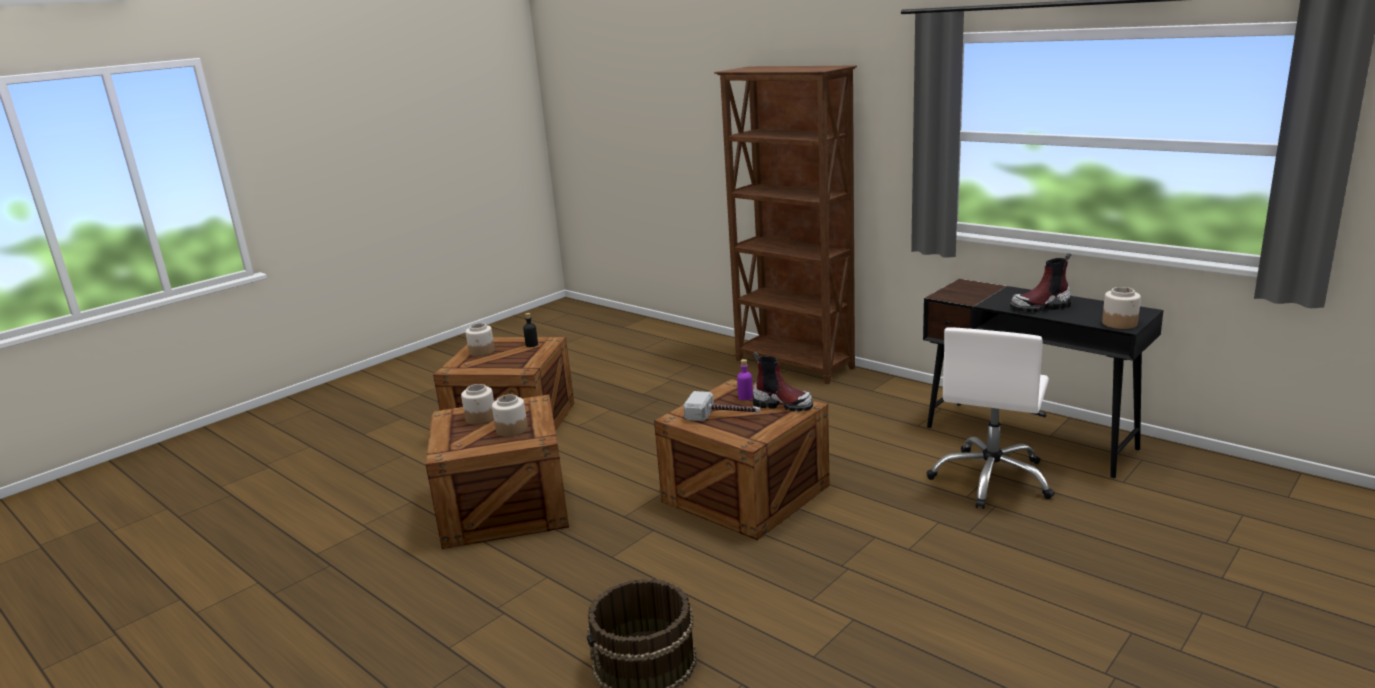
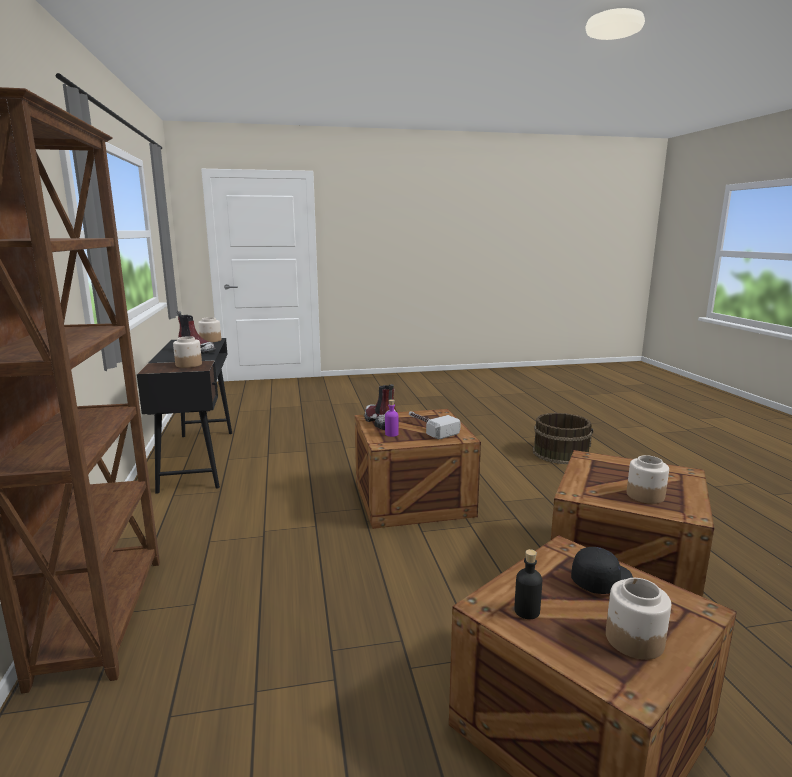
camera: 145 degrees left, 5 degrees down
jar [492,394,528,437] -> jar moved to [173,336,202,368]
white office chair [926,327,1055,509] -> none
none -> black cap [571,547,633,594]

